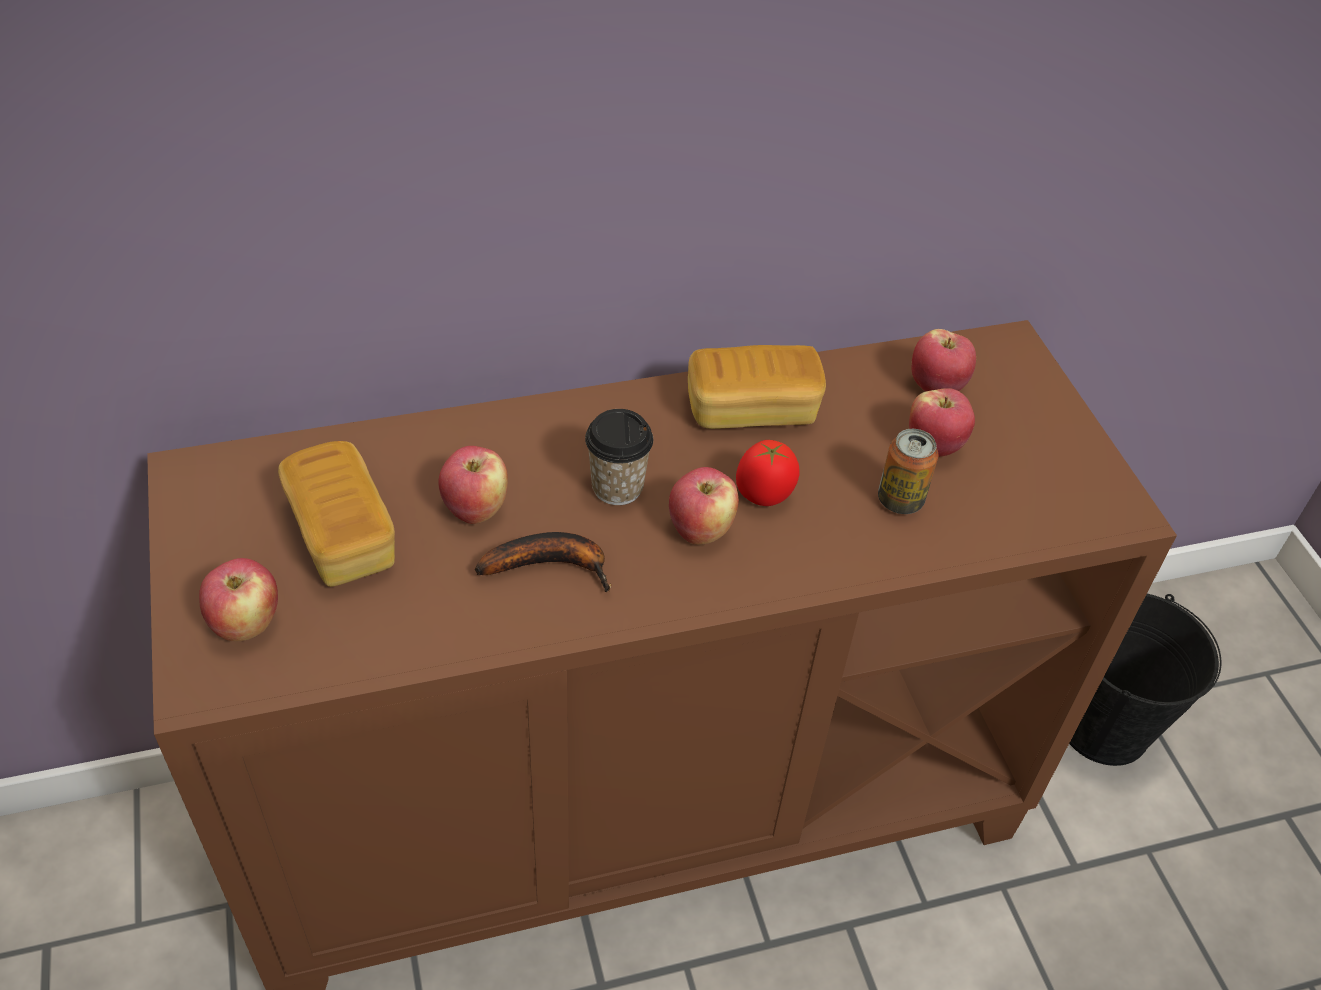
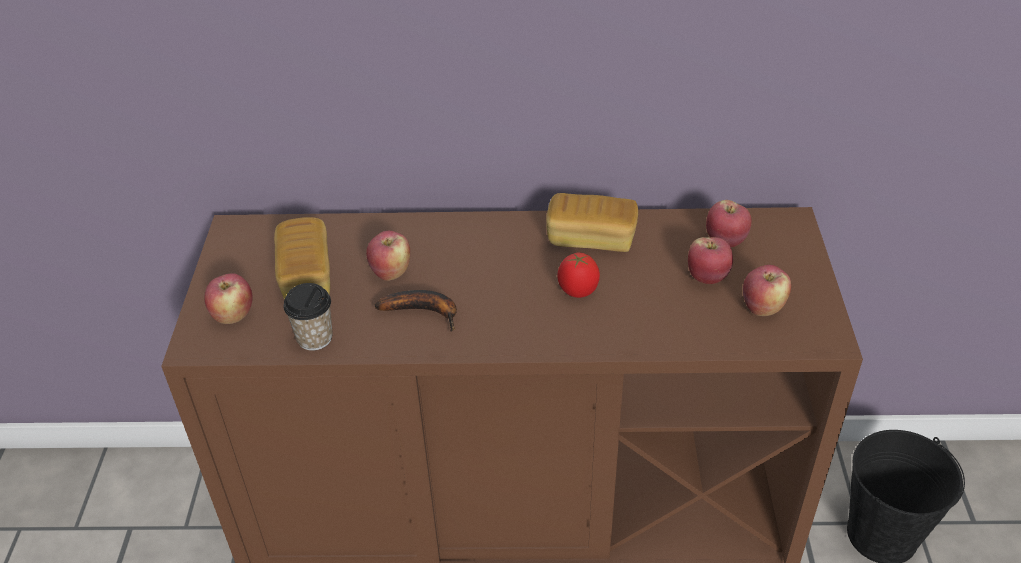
camera: 20 degrees right, 5 degrees down
cup [585,409,653,505] -> cup moved to [283,283,333,351]
apple [669,467,739,545] -> apple moved to [743,265,791,316]
can [878,429,938,514] -> none

